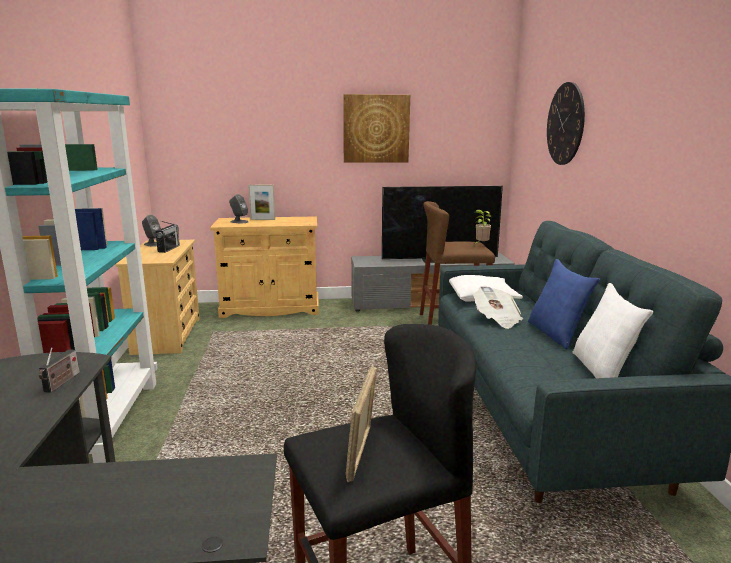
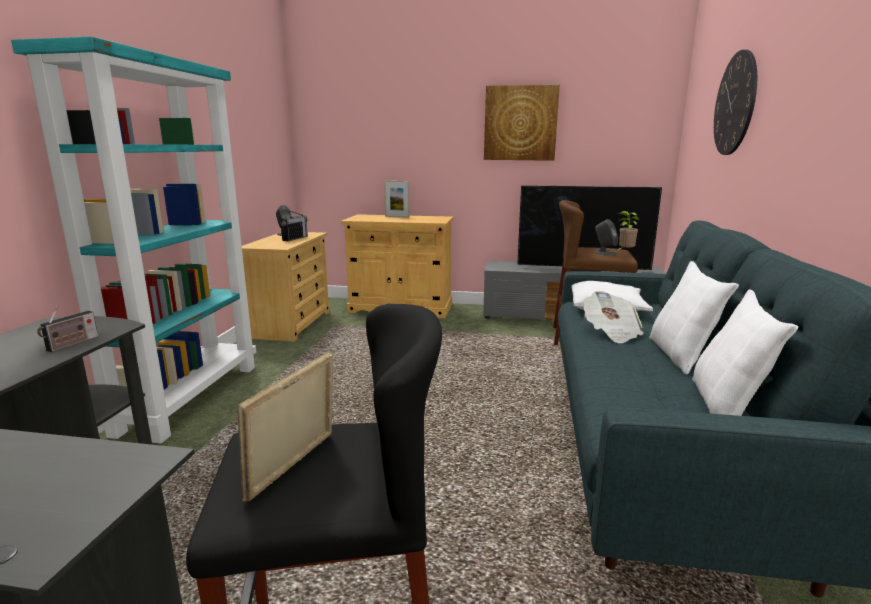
camera: 15 degrees right, 0 degrees up
grey speaker [229,194,248,223] -> grey speaker moved to [593,219,618,255]
blue pillow [528,259,600,349] -> white pillow [649,261,739,375]

